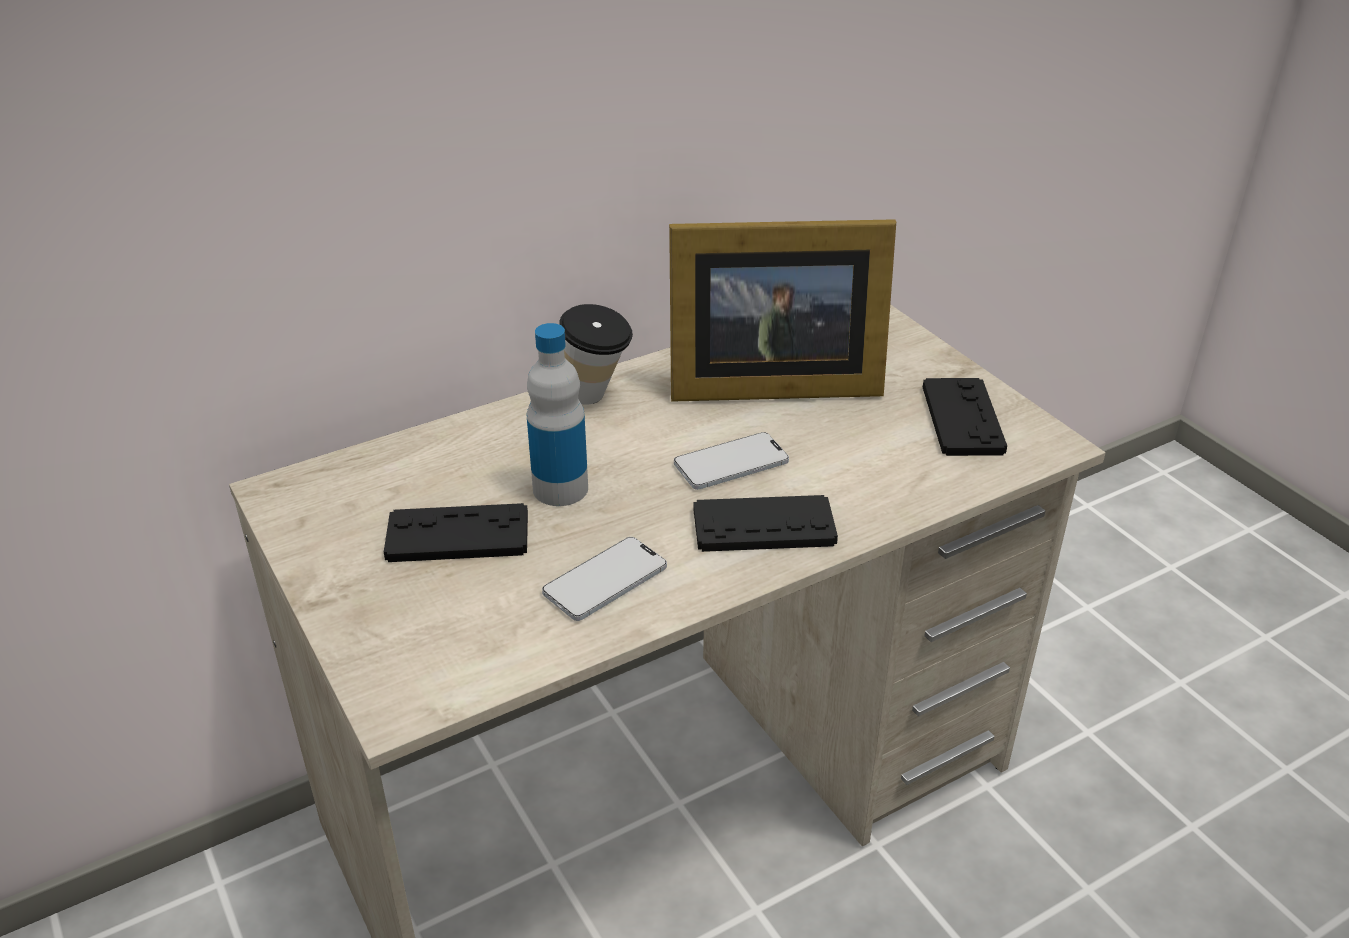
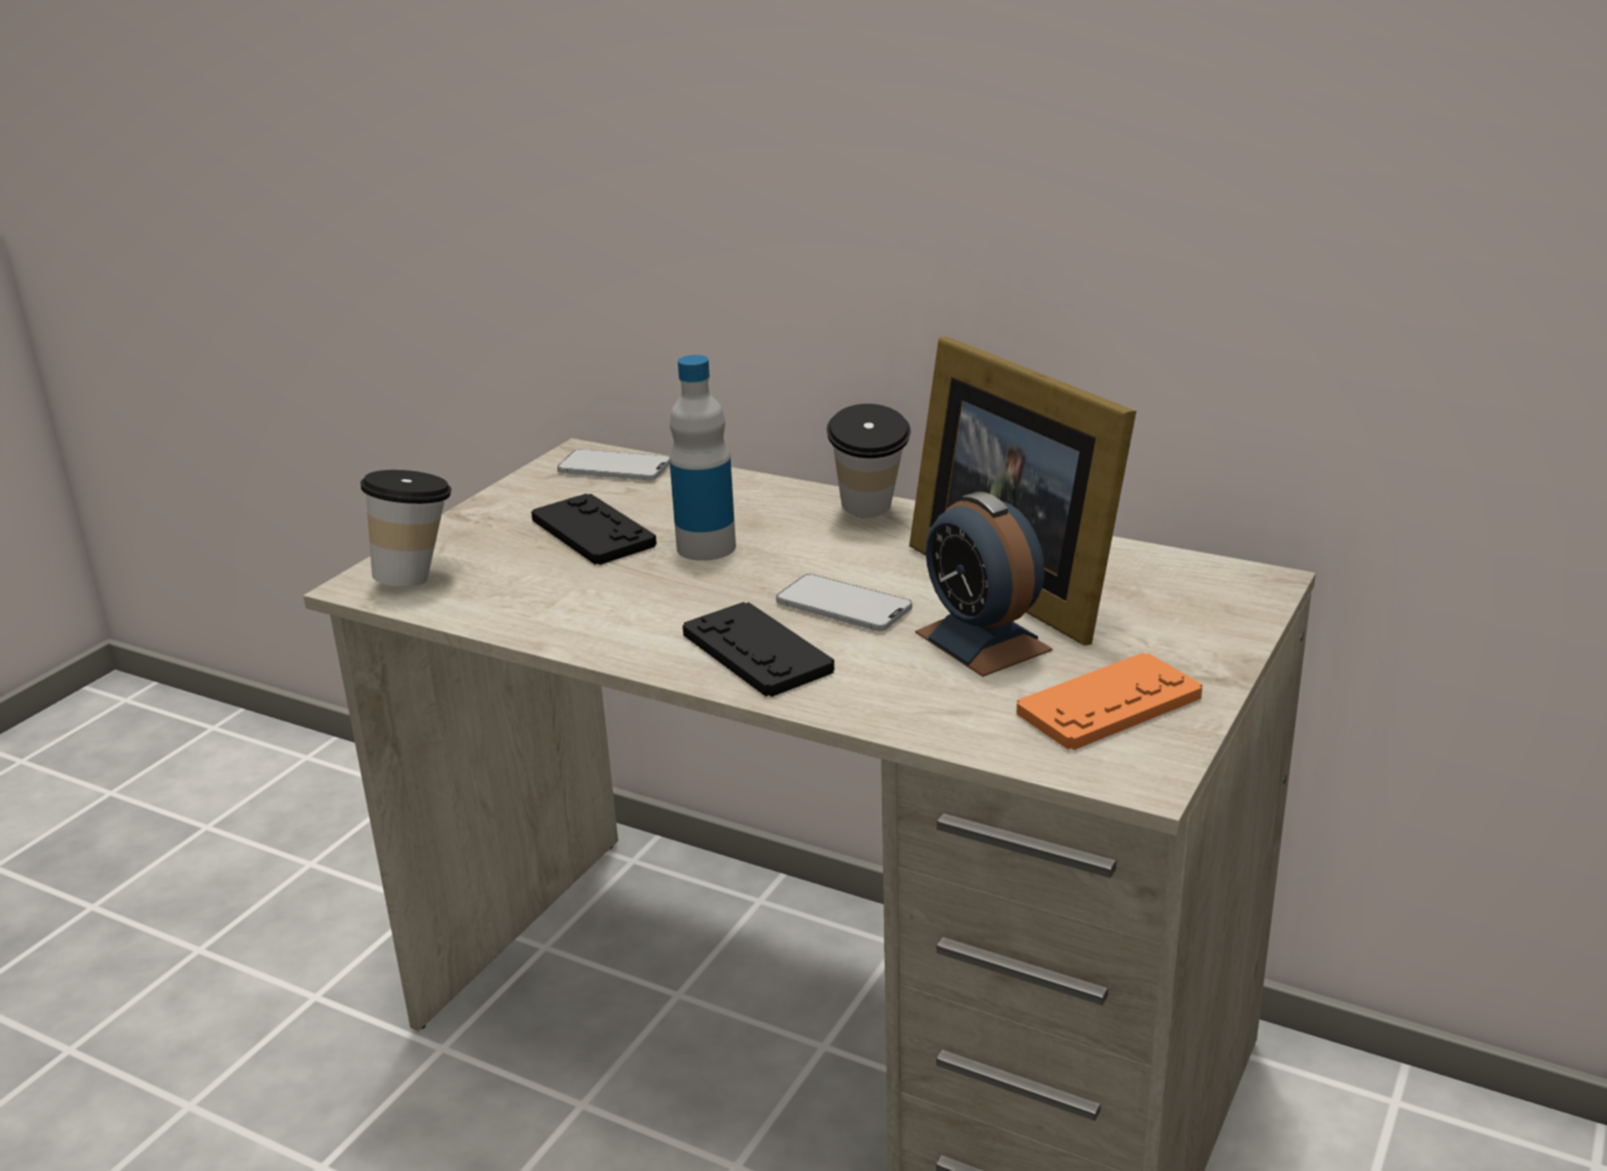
camera: 60 degrees right, 10 degrees down
phone [542,537,667,621] -> phone moved to [557,449,670,480]
black game controller [923,378,1007,456] -> orange game controller [1017,653,1202,750]
none -> cup [360,470,452,586]
none -> alarm clock [915,492,1053,677]

